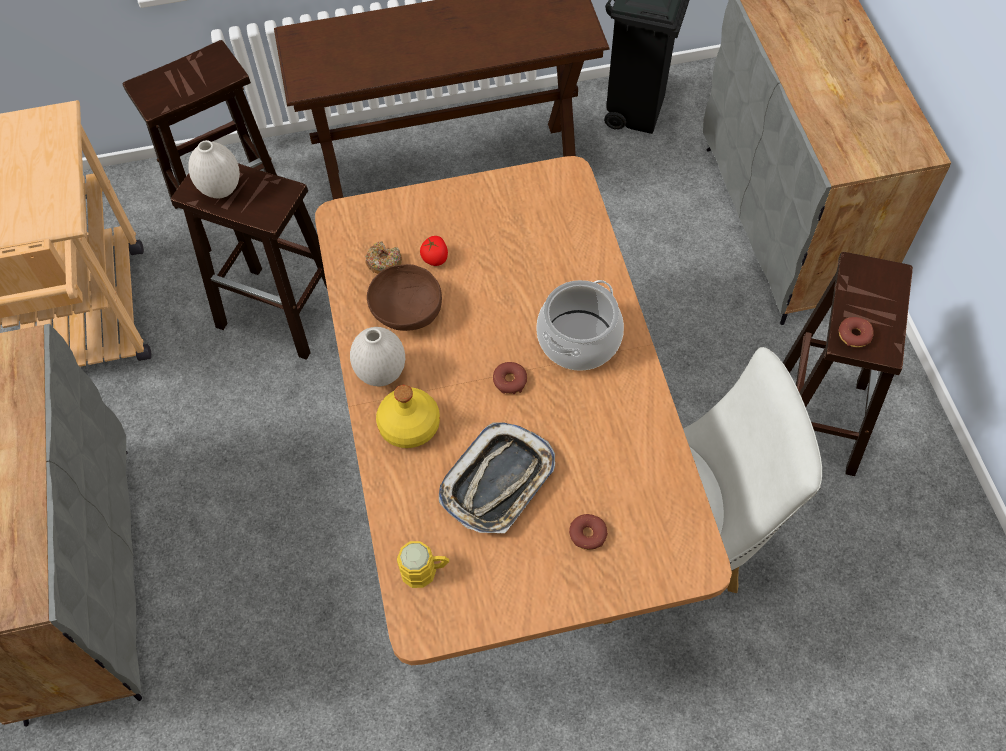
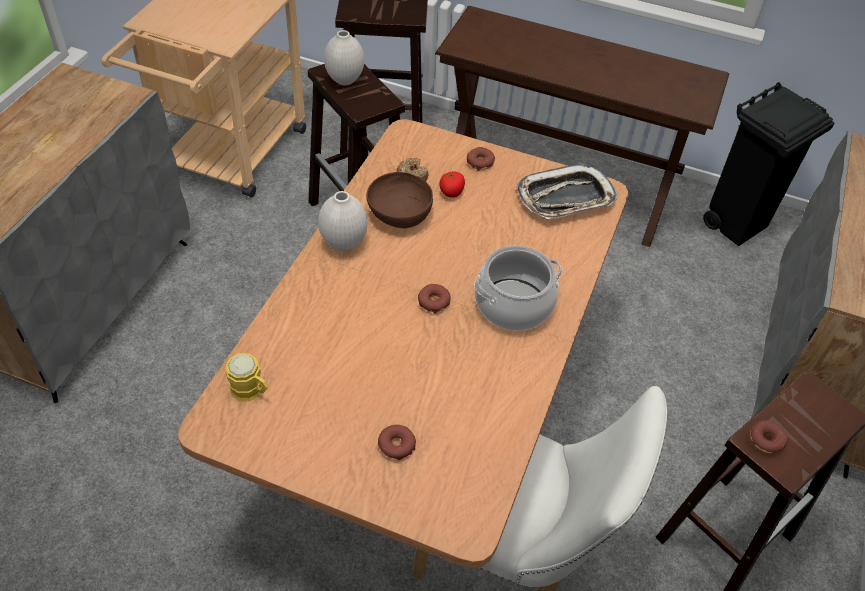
camera: 30 degrees right, 10 degrees down
yellow bottle [376,385,440,448] -> none
tray [439,422,555,533] -> tray moved to [517,164,617,219]
none -> donut [467,147,495,171]

